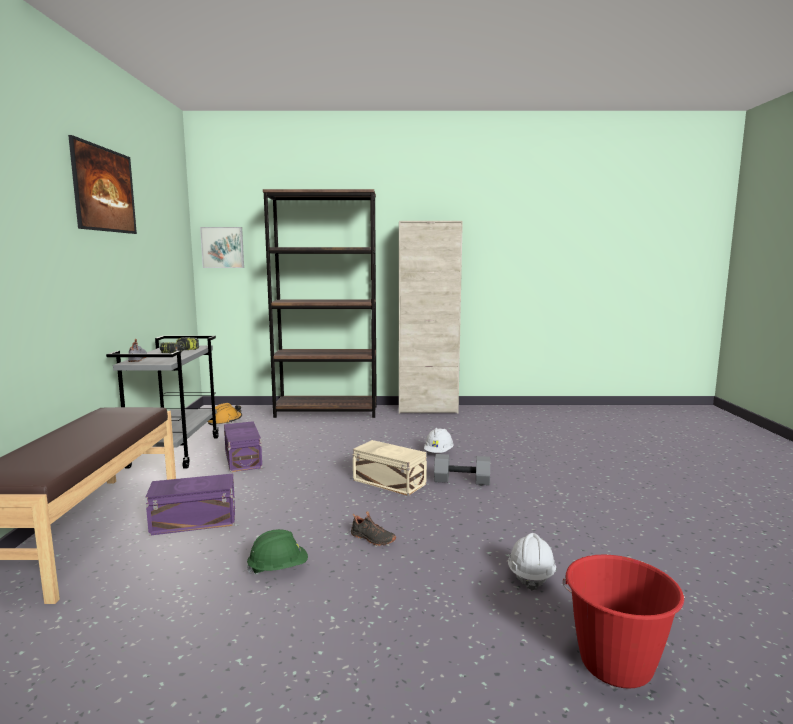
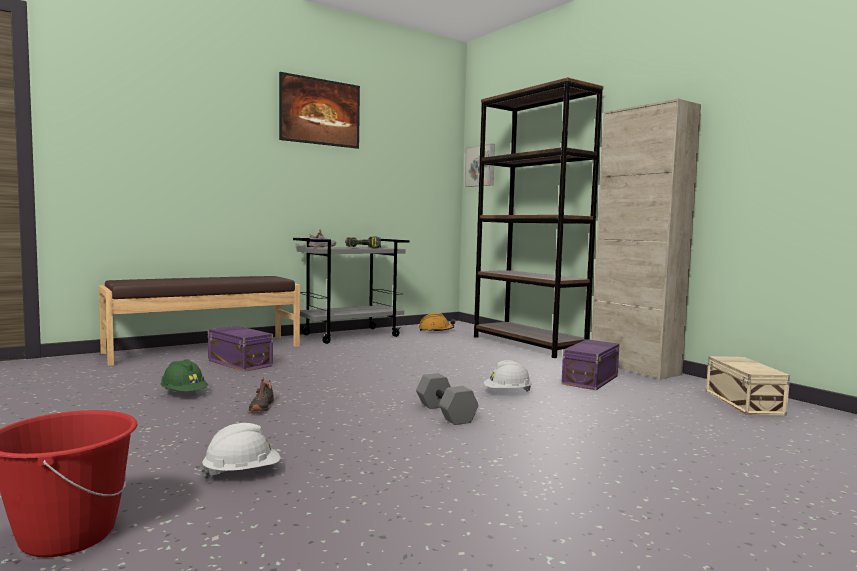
camera: 55 degrees right, 5 degrees down
purple storage box [224,421,262,472] -> purple storage box moved to [561,339,619,390]
beige storage box [353,440,427,496] -> beige storage box moved to [706,356,790,415]

